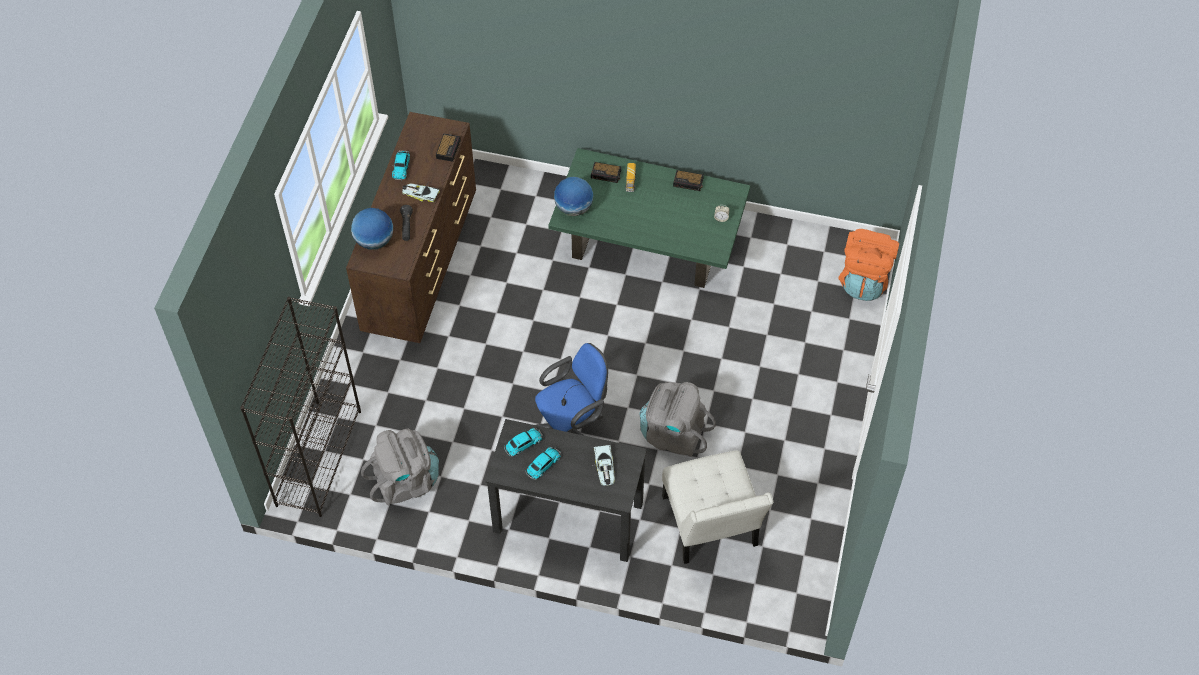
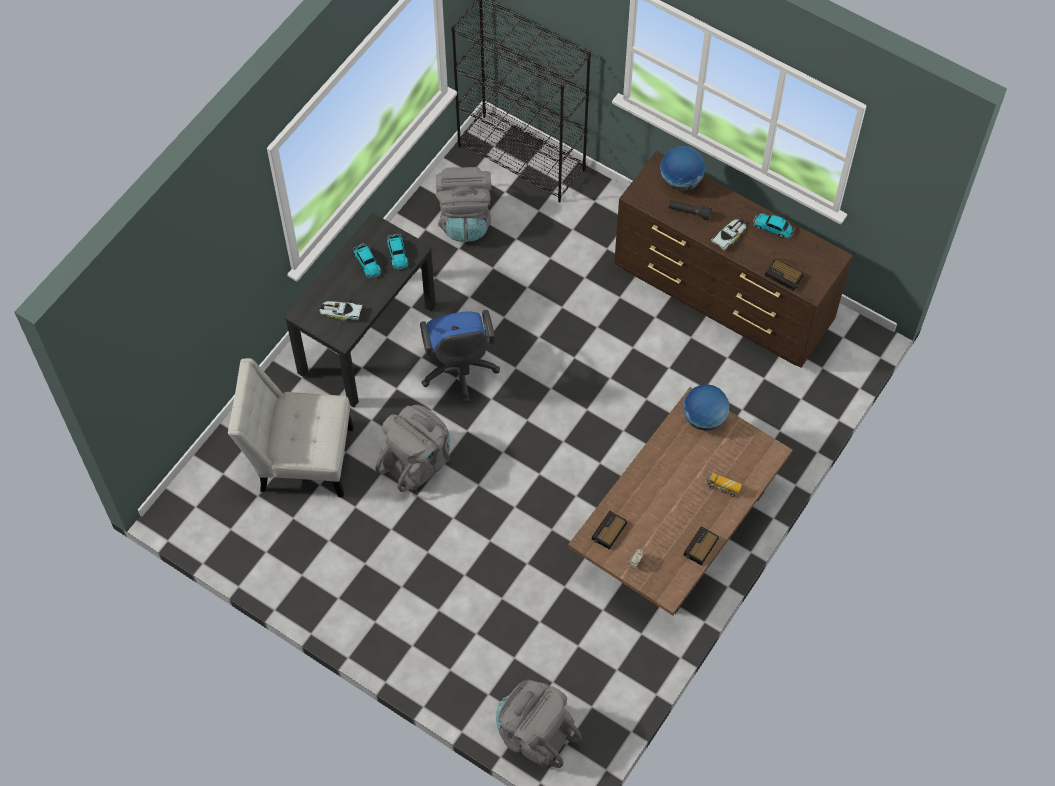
camera: 110 degrees right, 5 degrees up
green coffee table [548,148,750,288] -> brown coffee table [568,387,793,616]
alarm clock [591,162,621,183] -> alarm clock moved to [592,511,627,550]
orange backpack [838,229,899,301] -> grey backpack [496,680,582,768]

